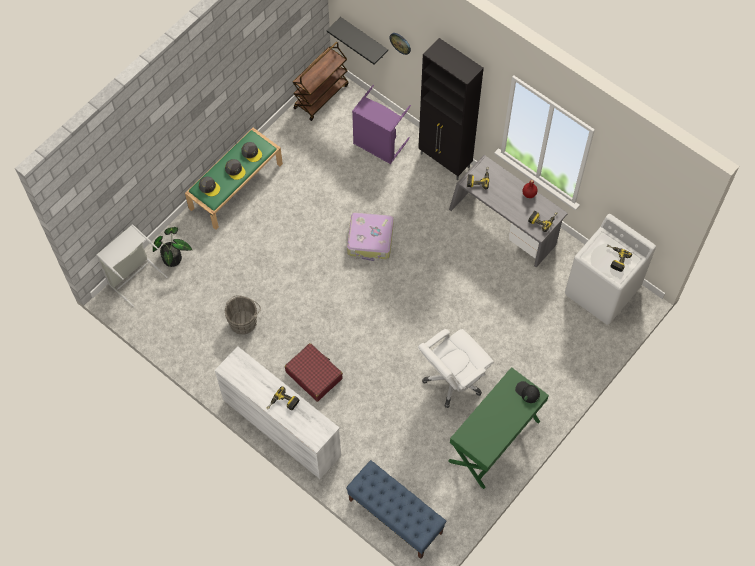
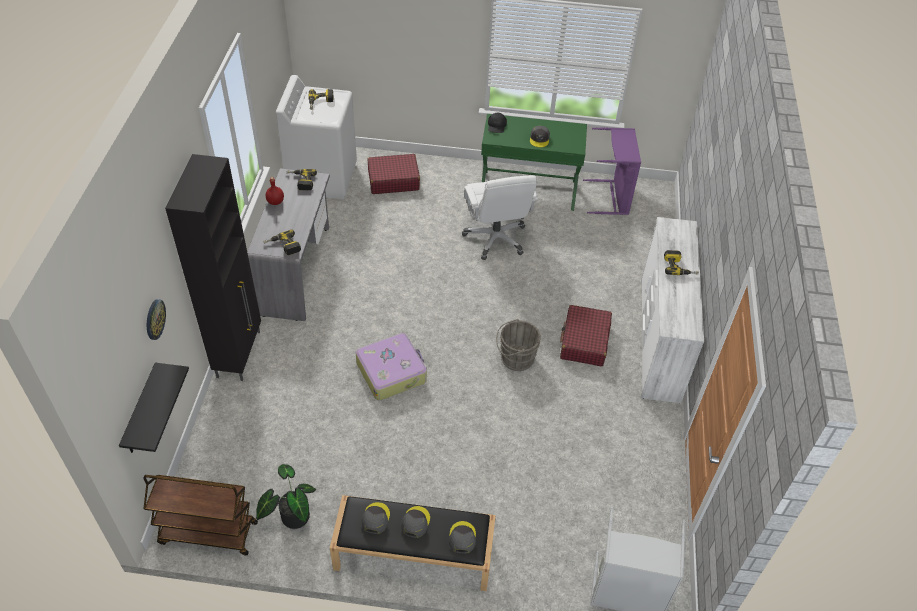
camera: 125 degrees left, 15 degrees down
potted plant [153,227,192,267] -> potted plant moved to [256,464,316,529]
green bench [185,128,283,230] -> black bench [330,495,496,591]
grey bucket [225,295,261,335] -> grey bucket moved to [496,319,541,371]
blue bench [346,460,447,559] -> none
purple laundry basket [352,85,411,164] -> purple laundry basket moved to [583,127,641,215]
white office chair [418,329,494,408] -> white office chair turned 60 degrees clockwise [462,175,538,260]
none -> red suitcase [368,154,420,194]
none -> grey cap [530,126,550,147]

